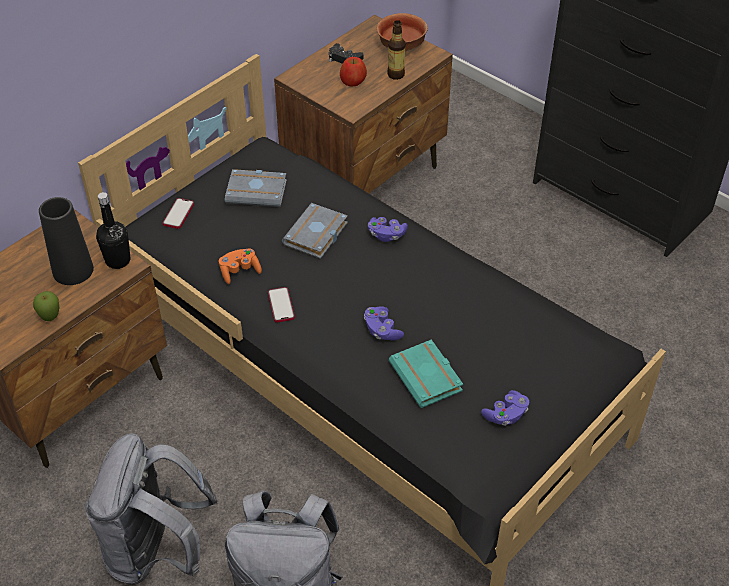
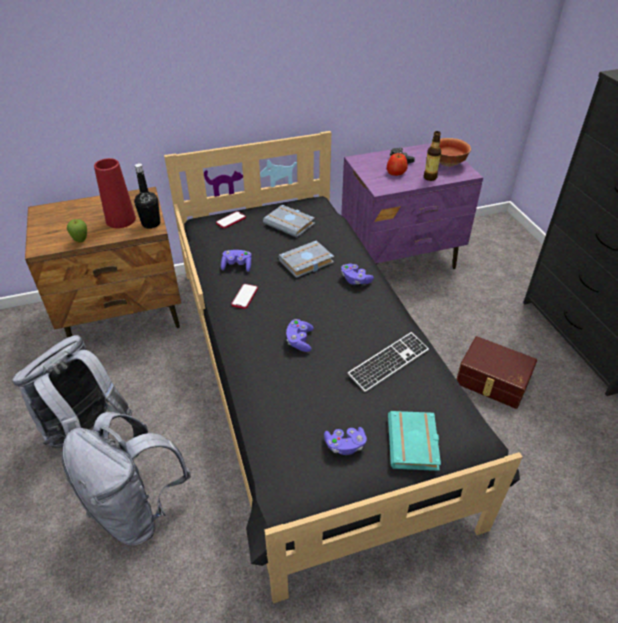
camera: 30 degrees right, 5 degrees down
black vase [39,197,94,285] -> red vase [94,158,136,228]
orange game controller [219,248,262,284] -> purple game controller [221,250,252,272]
brown nightstand [274,15,453,193] -> purple nightstand [341,143,483,269]
turquoise book [389,340,463,408] -> turquoise book moved to [388,411,441,471]
none -> keyboard [347,332,429,392]
none -> brown storage box [456,336,537,409]

